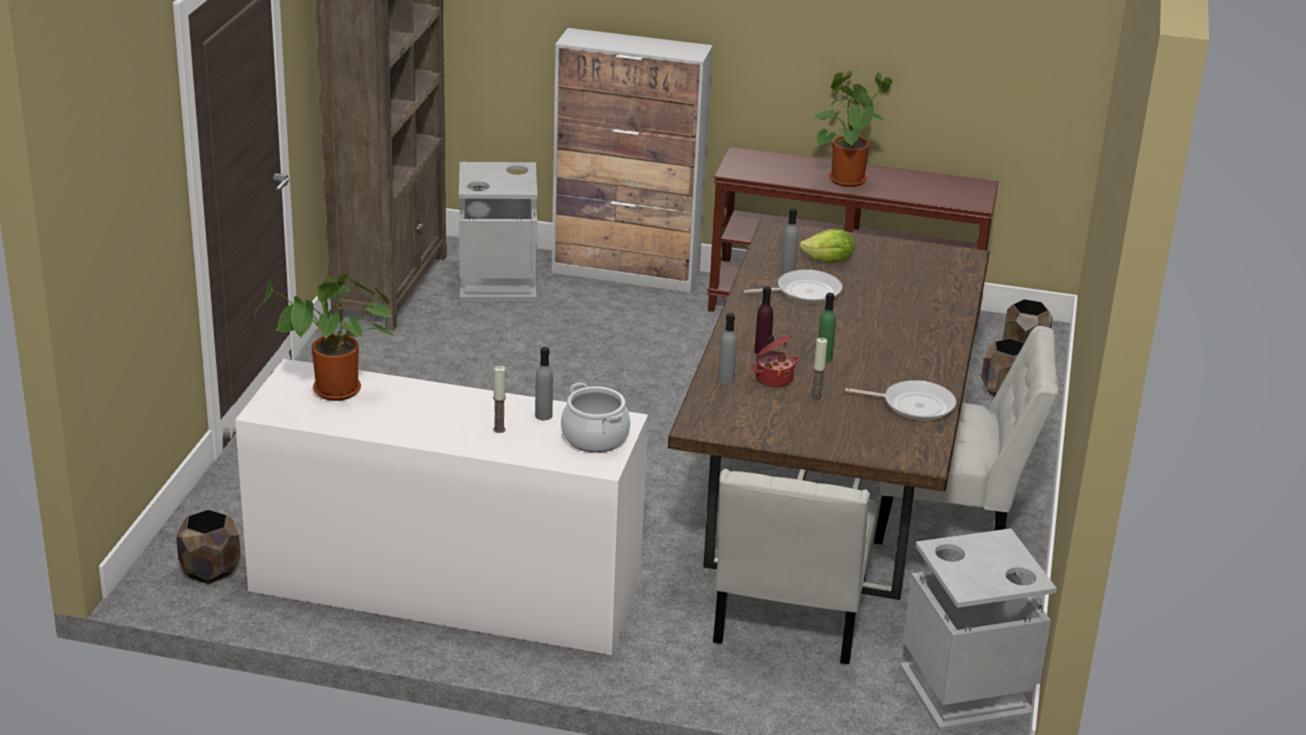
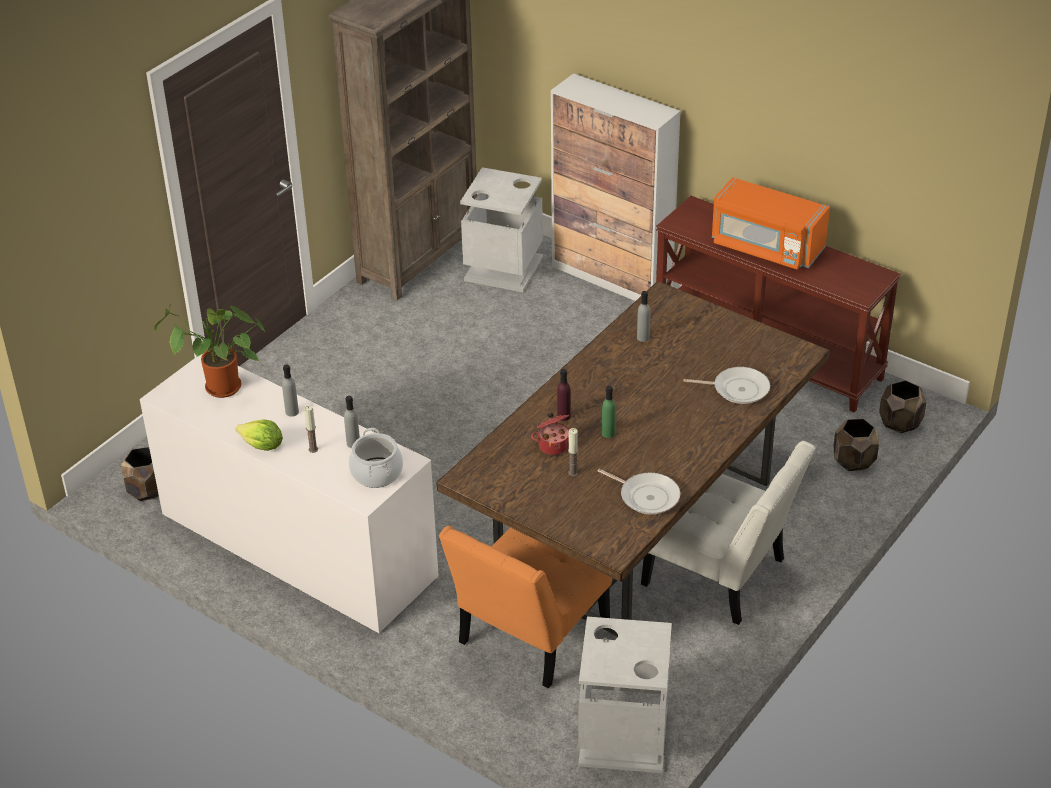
camera: 25 degrees right, 10 degrees up
white chair [713,469,877,664] -> orange chair [439,526,612,688]
grey bottle [718,313,737,384] -> grey bottle moved to [282,364,299,417]
frying pan [743,269,842,304] -> frying pan moved to [683,367,770,404]
lettuce [799,229,855,262] -> lettuce moved to [236,420,283,451]
potted plant [812,71,893,187] -> orange microwave [712,177,830,269]

